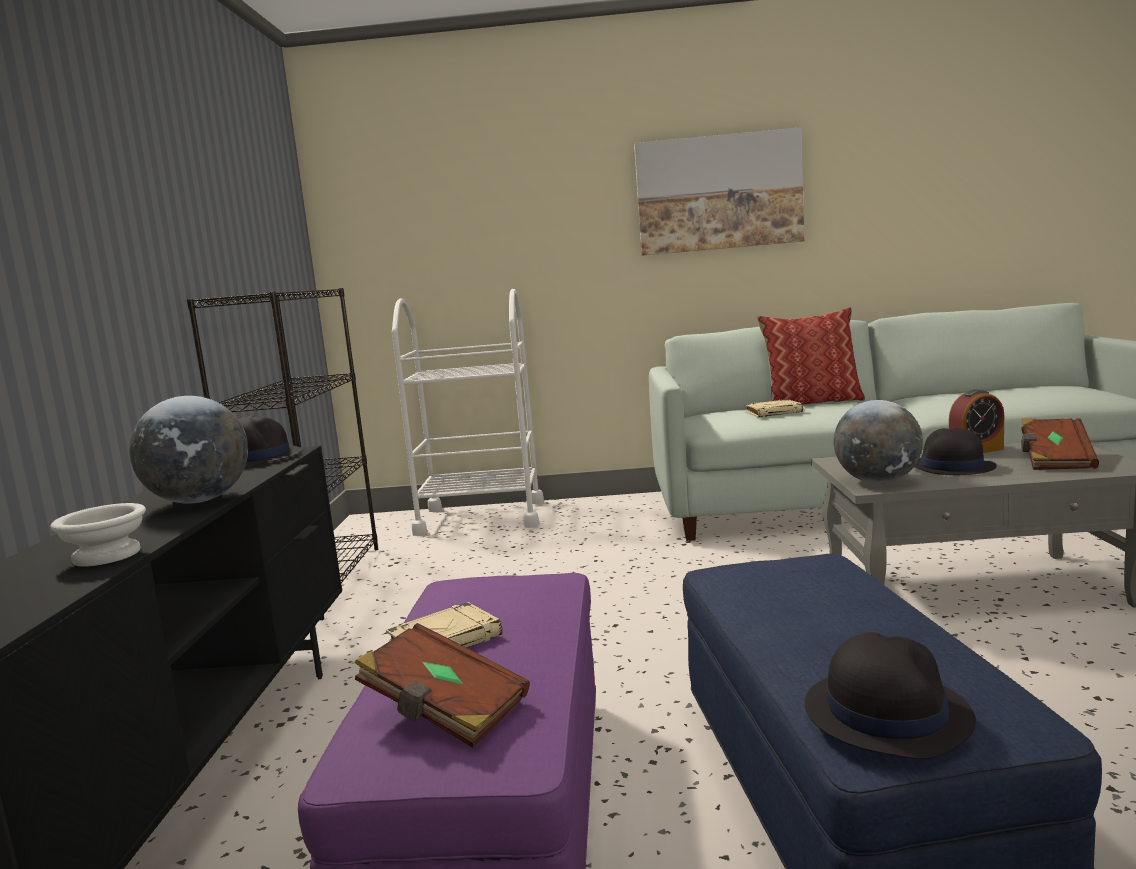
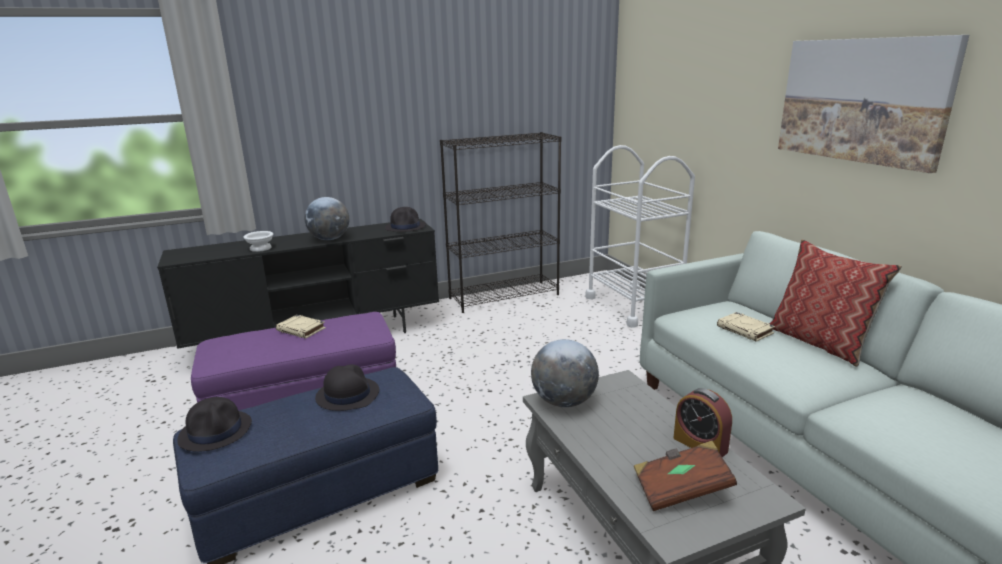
camera: 65 degrees right, 10 degrees up
brown book [355,623,530,748] -> none
black hat [914,428,997,475] -> black hat moved to [315,364,379,411]

